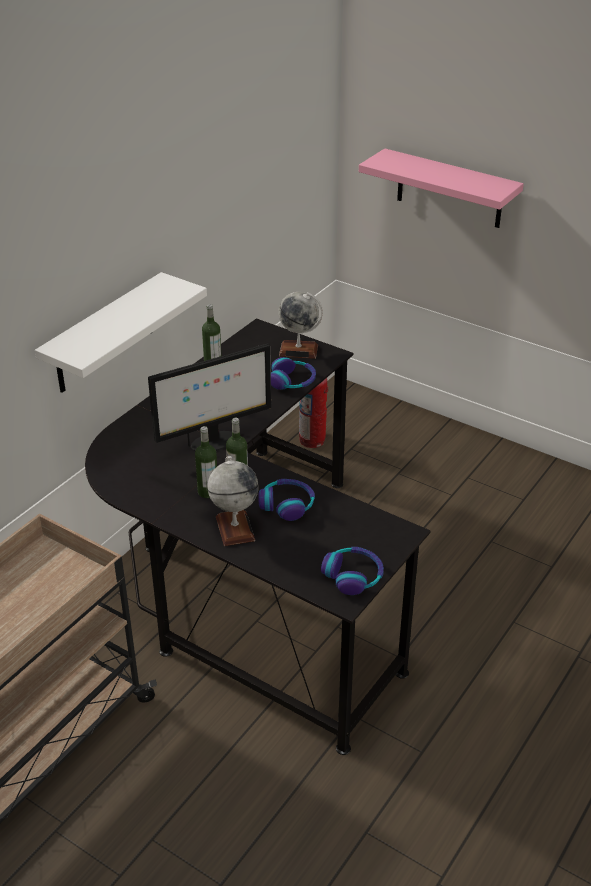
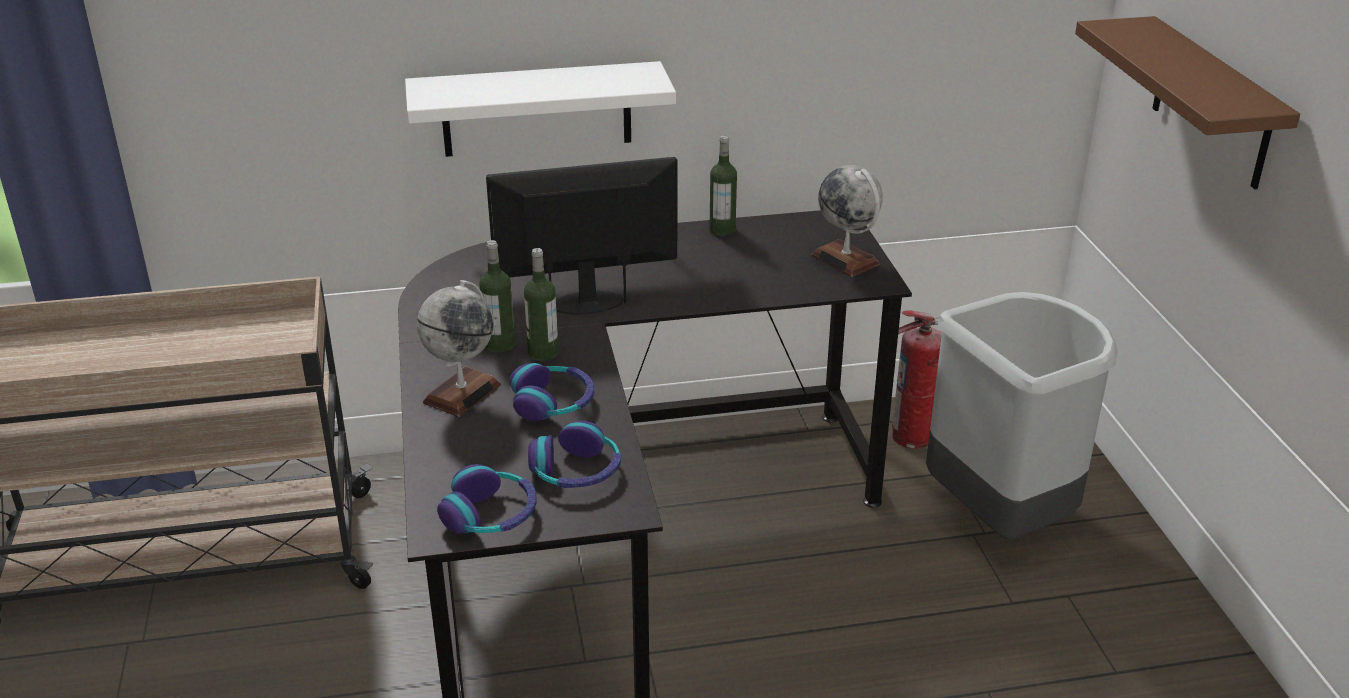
camera: 45 degrees right, 5 degrees down
monitor [148,343,271,451] -> monitor turned 150 degrees clockwise [486,157,677,314]
headphones [271,357,316,390] -> headphones moved to [528,421,621,488]
pink shelf [359,148,524,228] -> brown shelf [1075,16,1300,189]
none -> grey trash can [926,292,1117,540]

